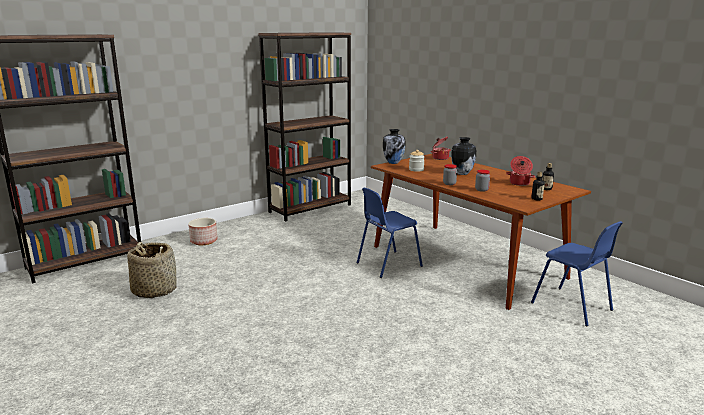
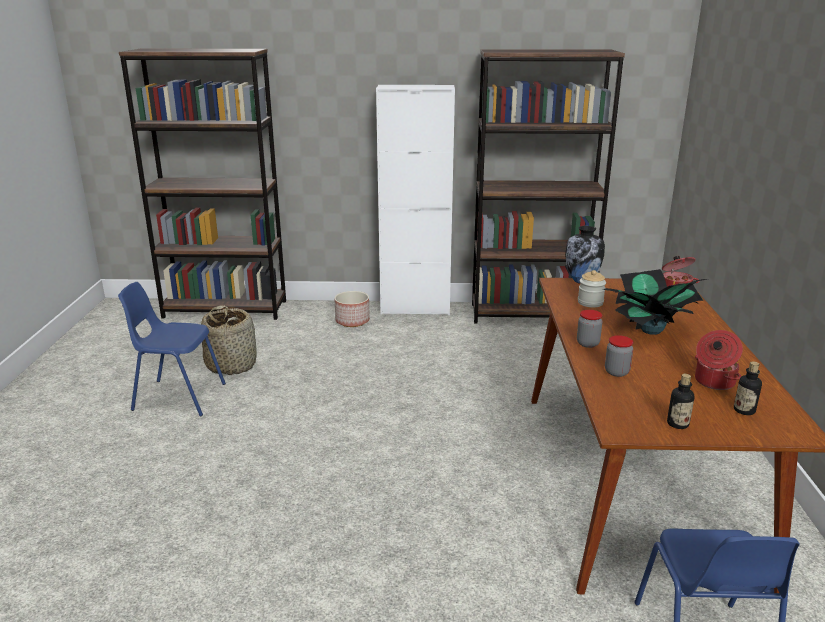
camera: 40 degrees right, 5 degrees up
blue chair [357,188,423,278] -> blue chair moved to [118,282,226,417]
vase [451,137,476,175] -> potted plant [602,269,707,335]
none -> white cabinet [376,85,455,315]

